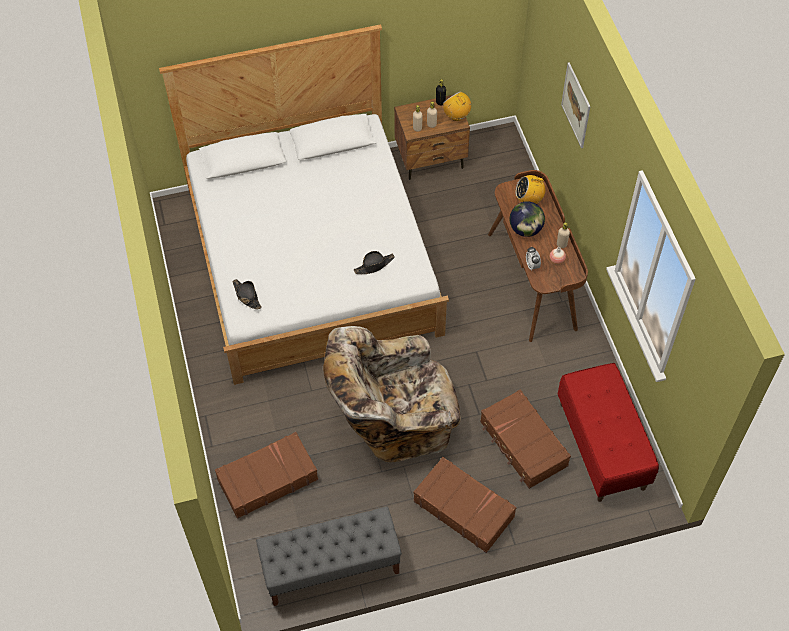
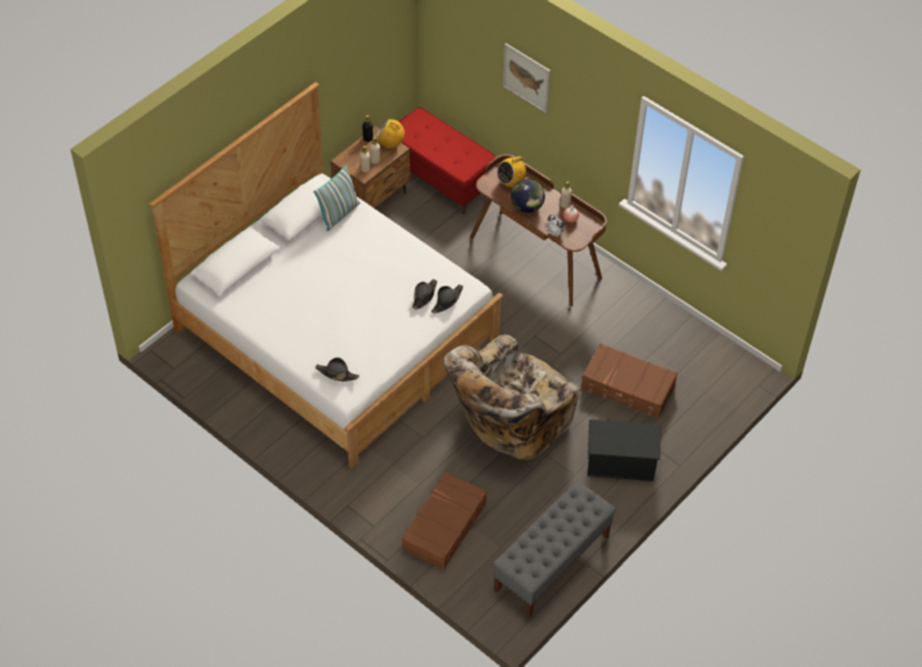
camera: 35 degrees left, 5 degrees down
brown suitcase [413,457,517,553] -> black storage box [588,419,661,481]
red bench [558,363,659,502] -> red bench moved to [399,107,496,214]
none -> pillow [314,165,360,231]
none -> black hat [431,284,463,314]

